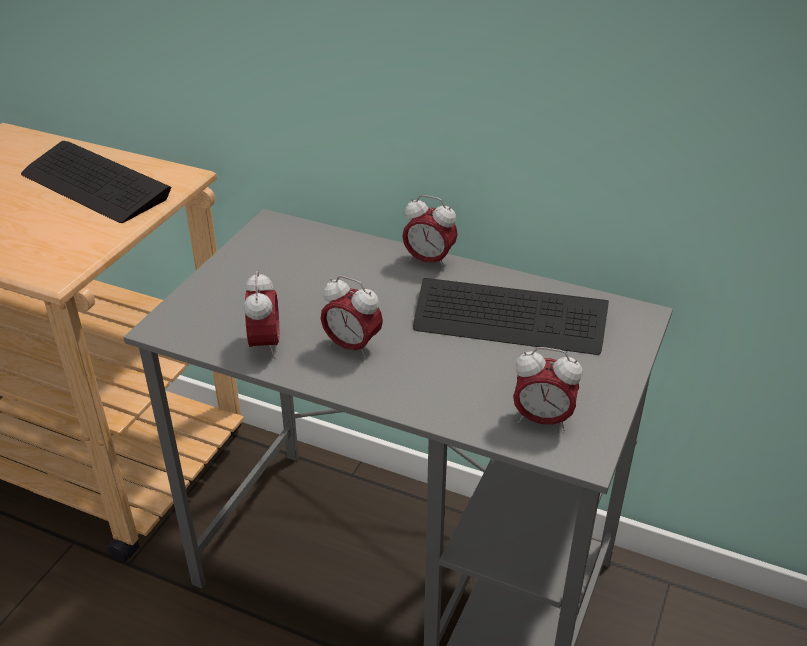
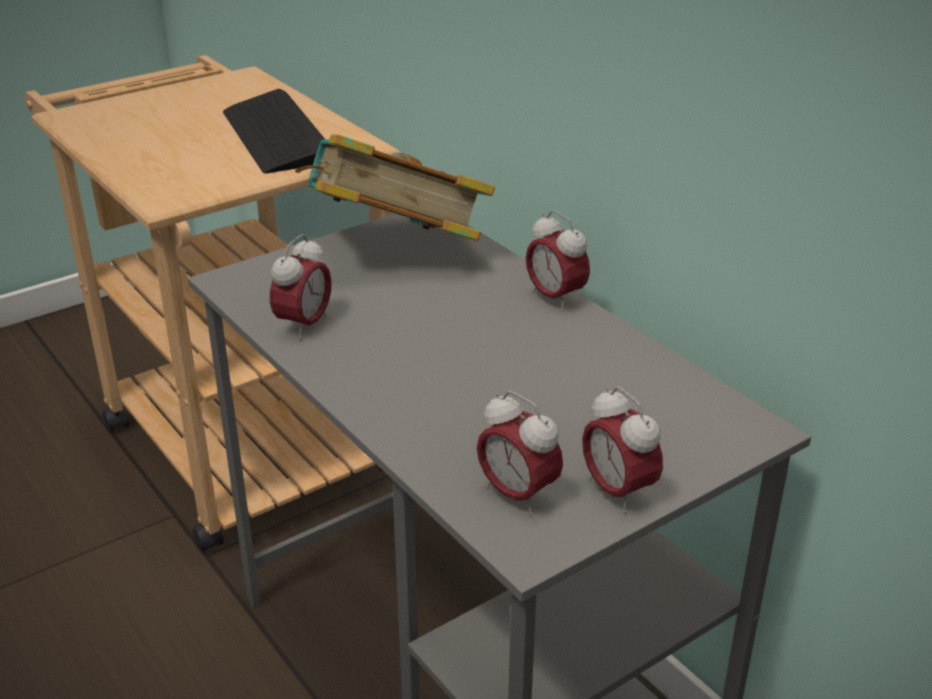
camera: 30 degrees right, 5 degrees down
alarm clock [321,276,383,359] -> alarm clock moved to [582,386,663,513]
keyboard [413,278,609,355] -> none
none -> book [295,134,495,241]

